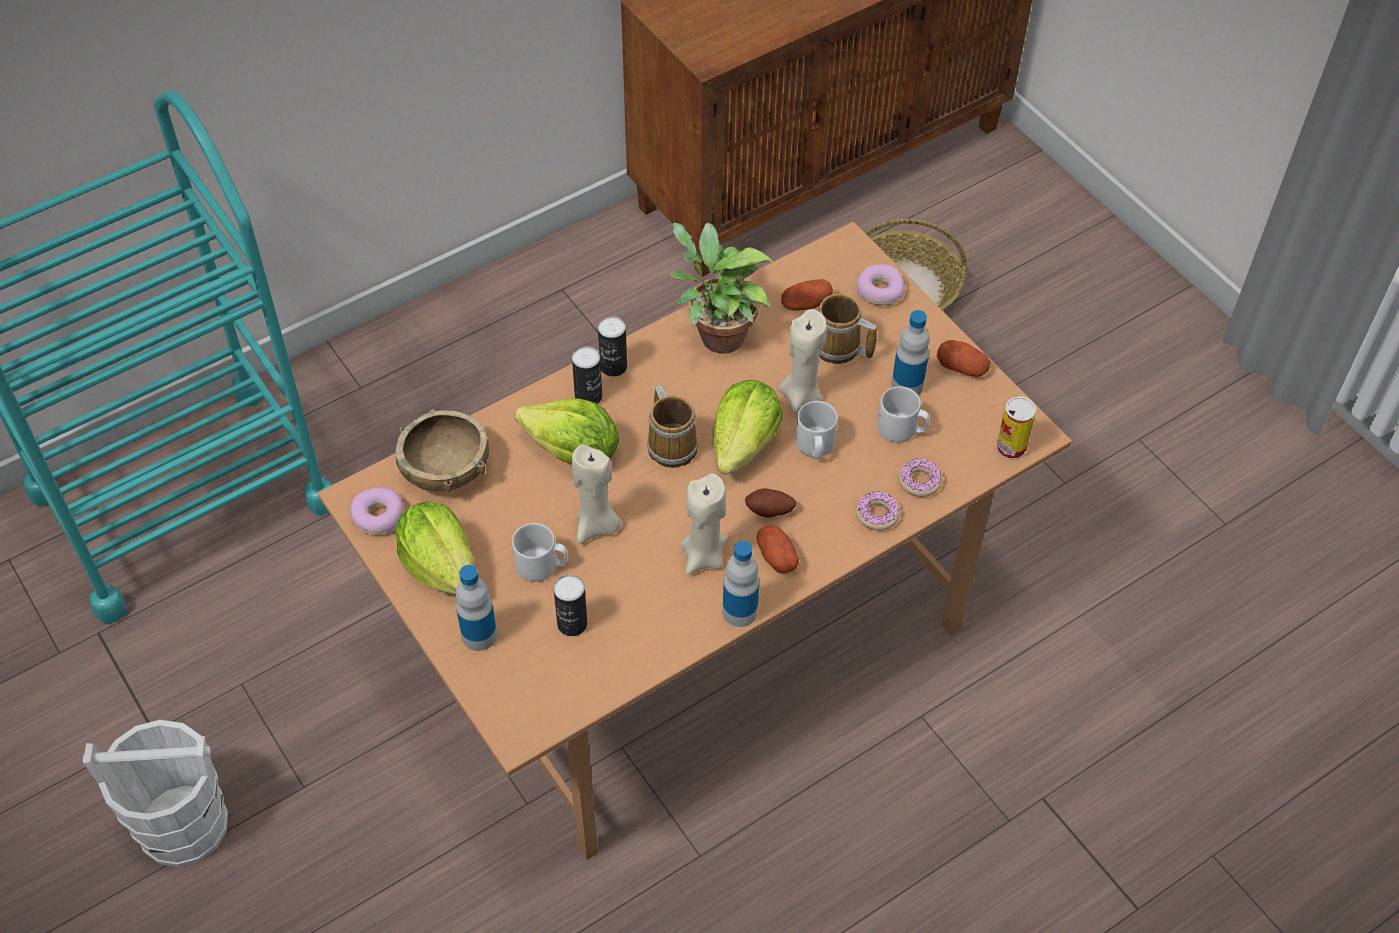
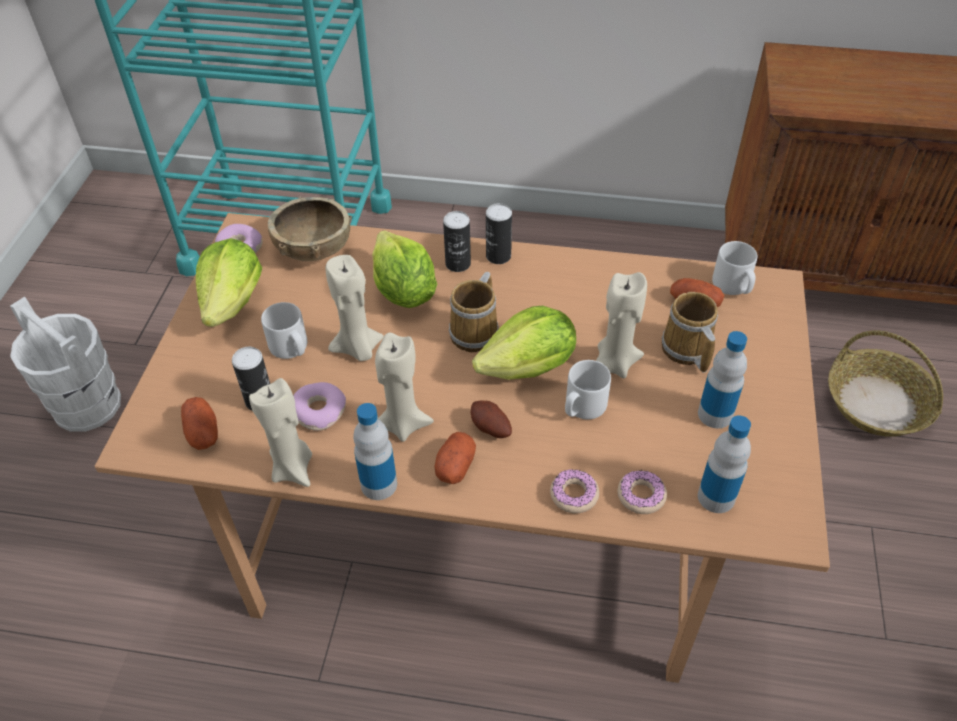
camera: 45 degrees right, 5 degrees down
bottle [456,565,497,651] -> bottle moved to [698,415,751,513]
potted plant [670,223,773,354] -> none
donut [856,264,905,305] -> donut moved to [293,382,346,431]
grey mug [877,386,930,443] -> grey mug moved to [712,241,757,295]
potato [937,340,991,377] -> potato moved to [181,397,218,450]
can [996,396,1036,460] -> none
none -> beige candle [249,378,312,487]

